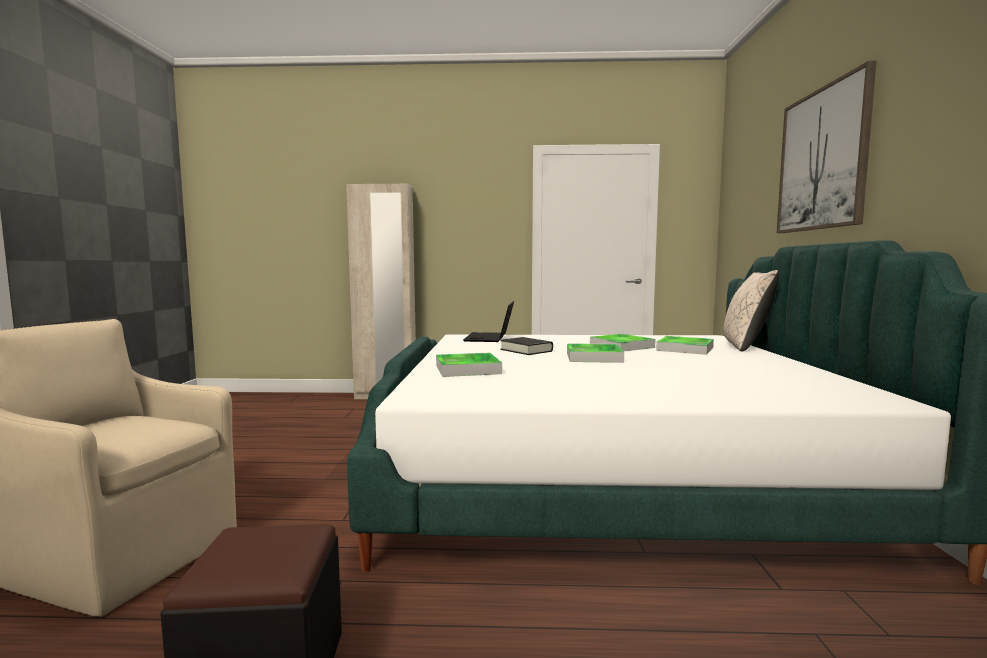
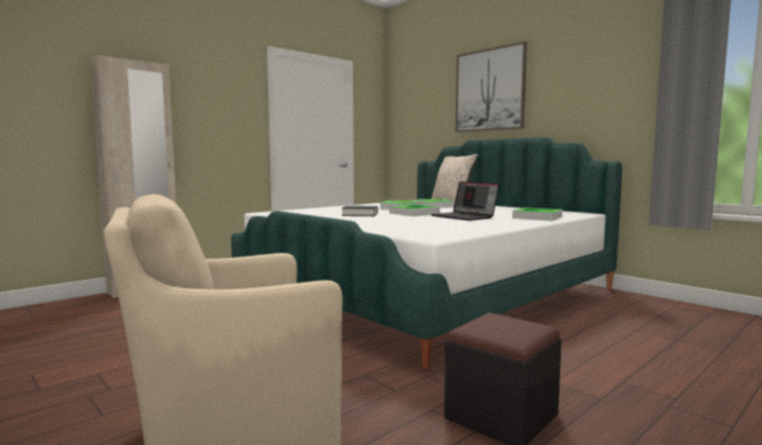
camera: 45 degrees left, 0 degrees up
tray [436,353,502,377] -> tray moved to [512,207,562,221]
laptop [463,301,514,342] -> laptop moved to [431,182,499,221]

